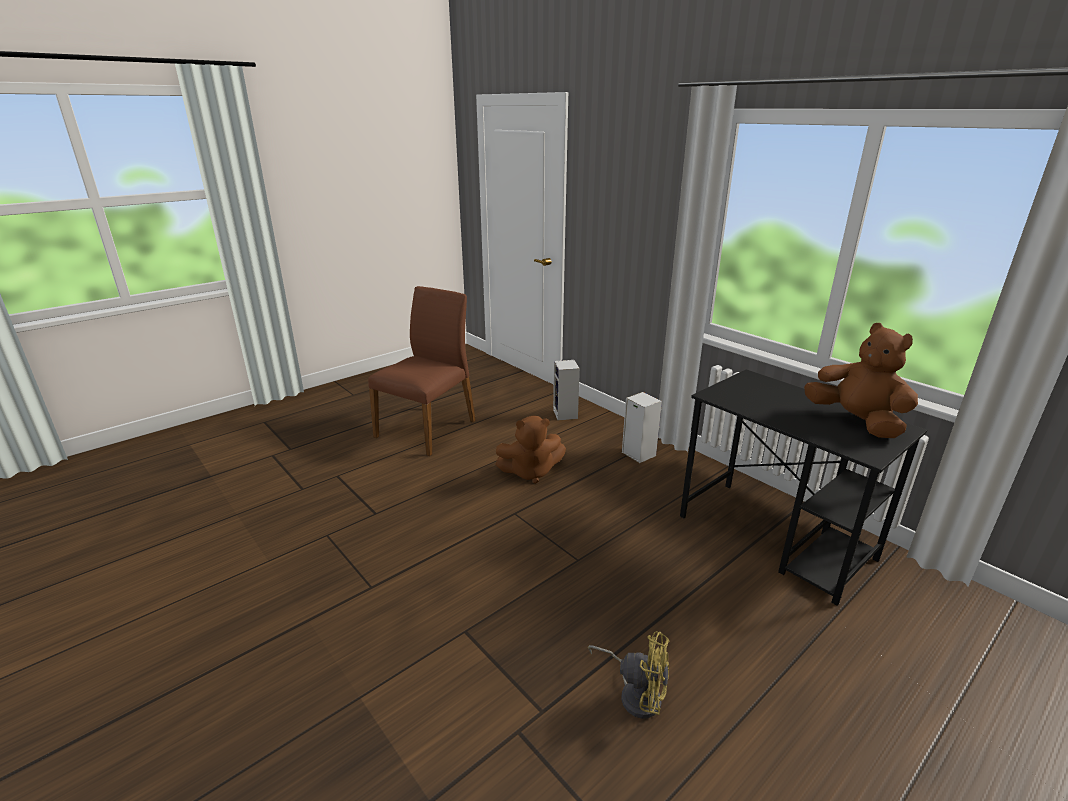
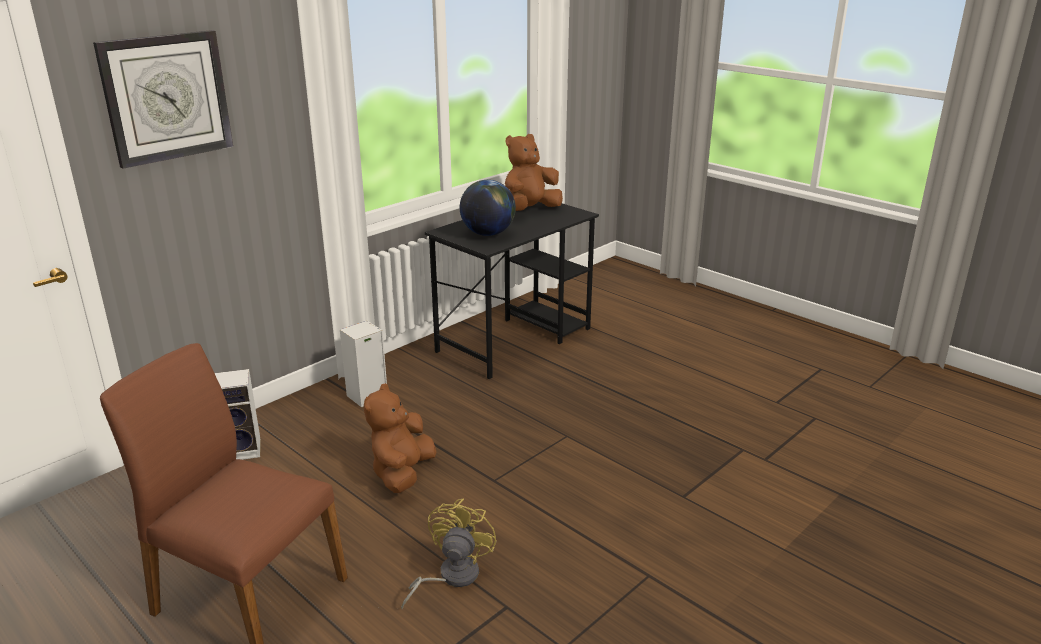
camera: 95 degrees left, 0 degrees up
brown plush toy [495,415,566,484] -> brown plush toy turned 150 degrees counterclockwise [364,383,436,493]
yellow fan [588,631,670,719] -> yellow fan moved to [401,499,497,610]
none -> wall clock [93,30,233,169]
none -> globe [460,180,516,236]

